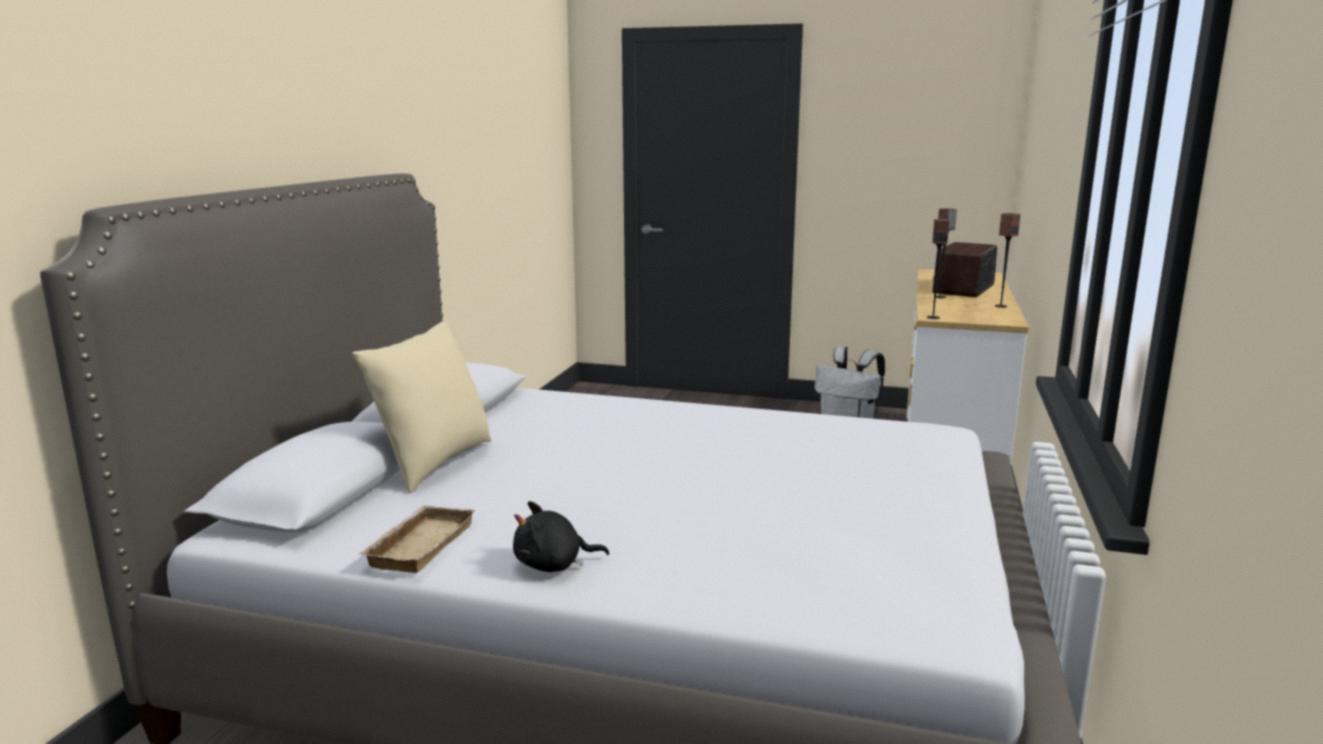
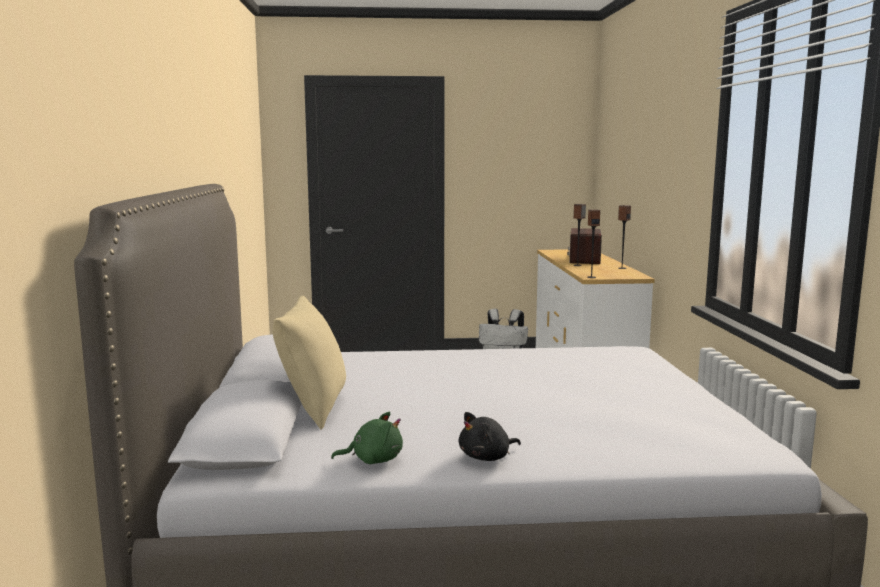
camera: 20 degrees left, 5 degrees down
beige tray [359,506,476,573] -> green plush toy [331,412,403,464]

